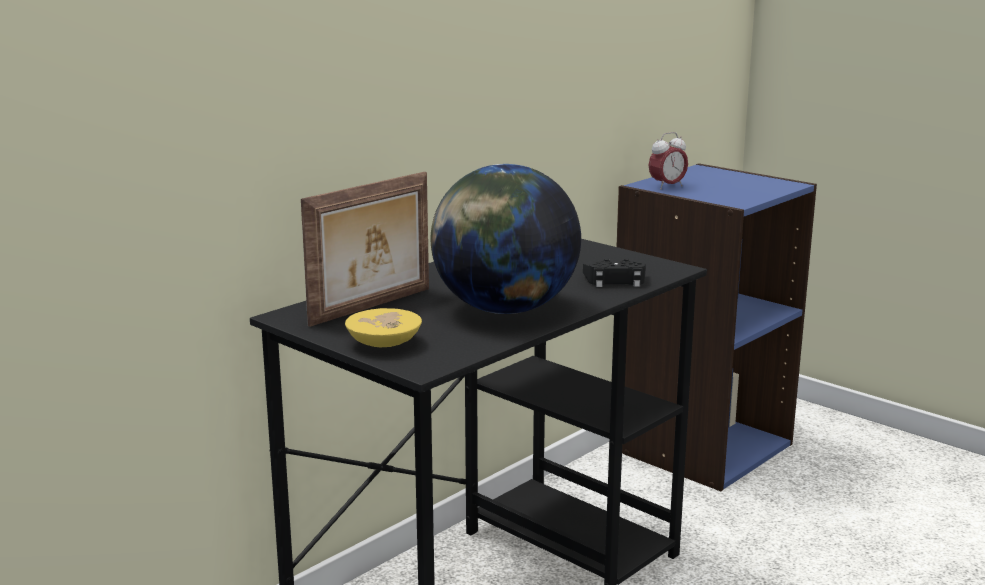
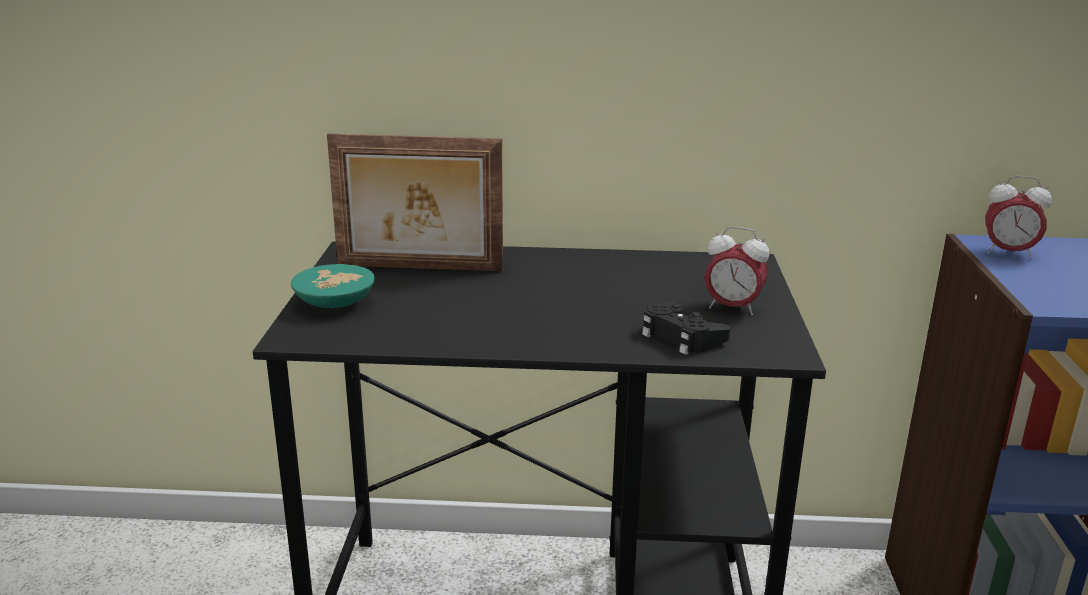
camera: 50 degrees right, 5 degrees up
yellow bowl [345,308,422,347] -> turquoise bowl [291,264,375,308]
globe [431,164,581,314] -> none
none -> alarm clock [705,226,769,316]

